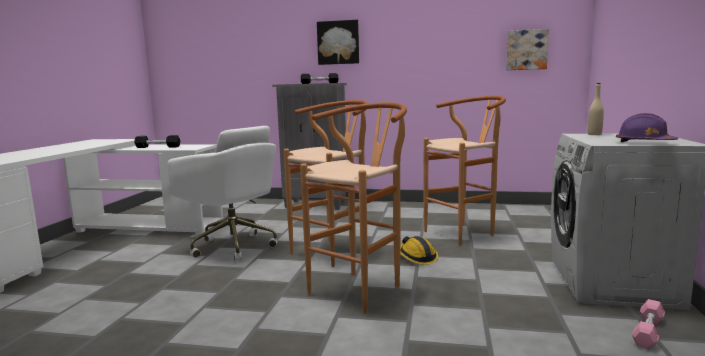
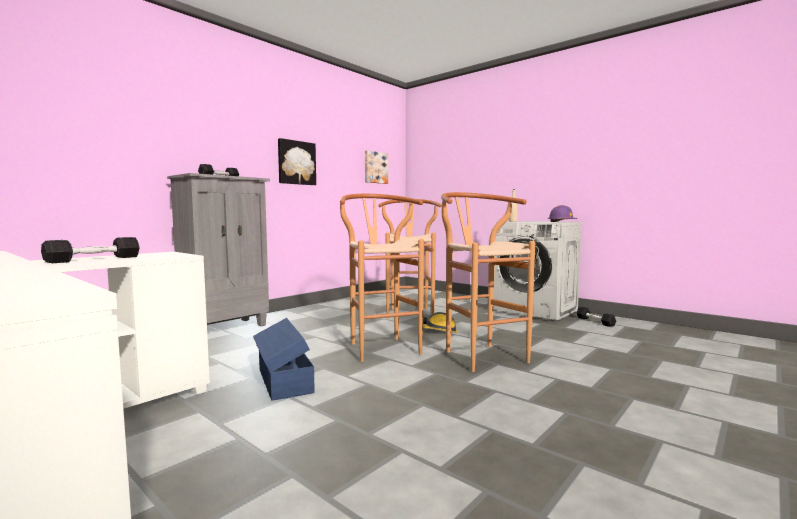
camera: 60 degrees left, 5 degrees down
white office chair [167,126,277,262] -> blue storage box [253,318,315,401]
picture [317,20,359,65] -> picture moved to [278,138,316,185]
pink dumbbell [632,299,665,350] -> black dumbbell [576,307,616,327]

